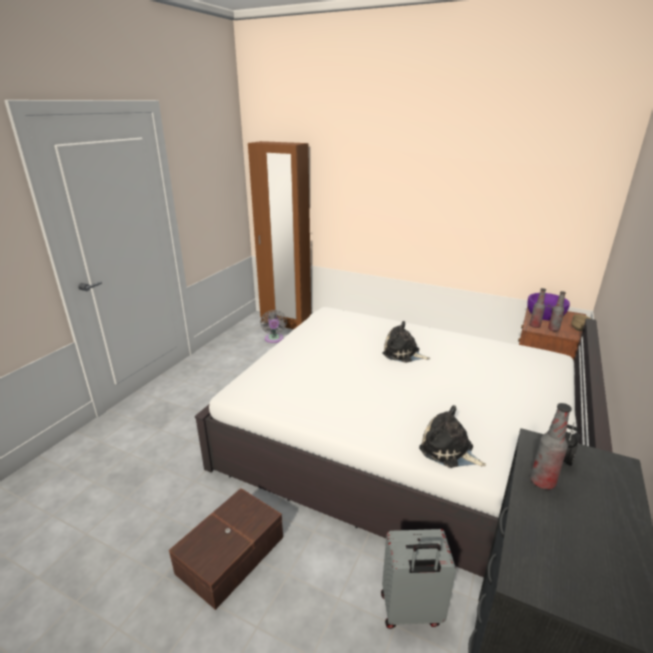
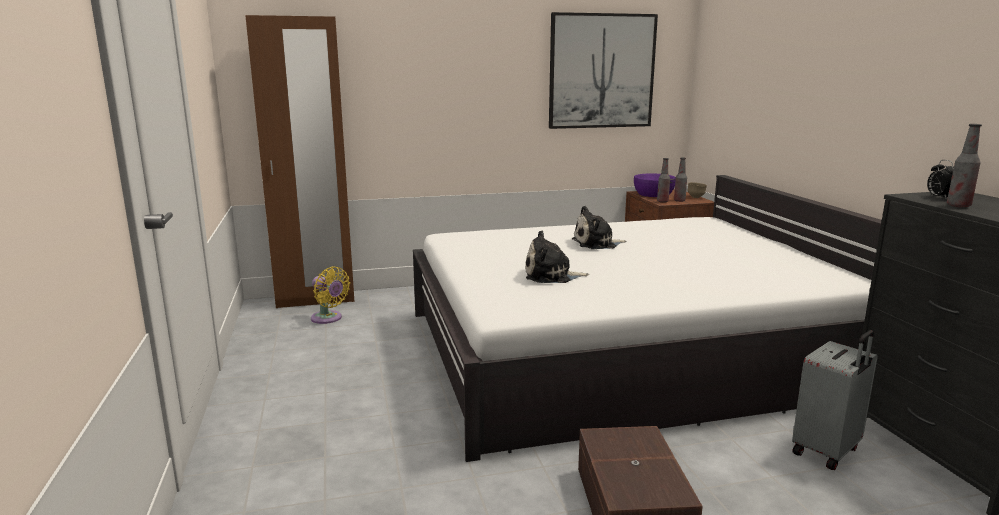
camera: 40 degrees left, 10 degrees down
grey fan [260,310,287,343] -> yellow fan [311,266,350,324]
plush toy [419,405,486,468] -> plush toy moved to [525,230,589,283]
none -> picture [549,12,658,129]

